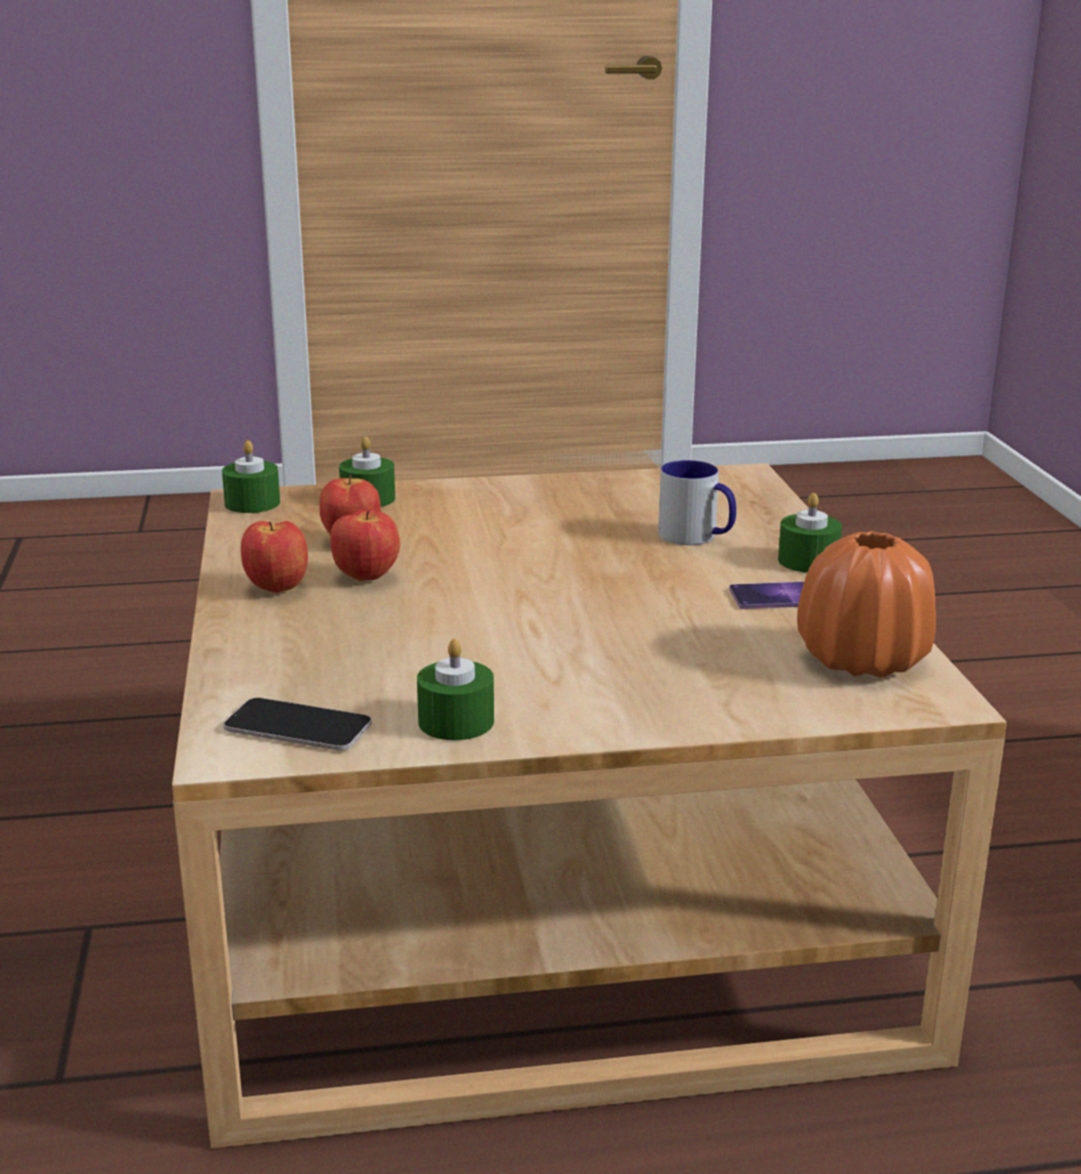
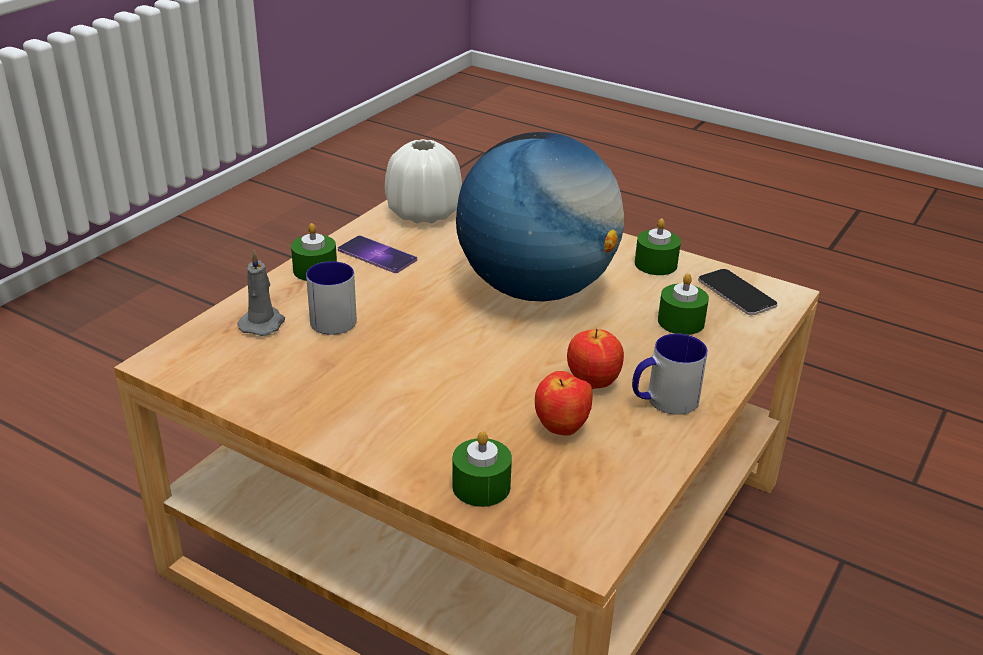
camera: 140 degrees left, 10 degrees up
green candle [222,440,280,513] -> green candle moved to [658,273,709,335]
apple [241,521,308,593] -> mug [632,334,708,415]
orange vase [797,531,936,678] -> white vase [385,139,462,223]
none -> grey candle [238,250,285,336]
none -> globe [456,132,624,301]

